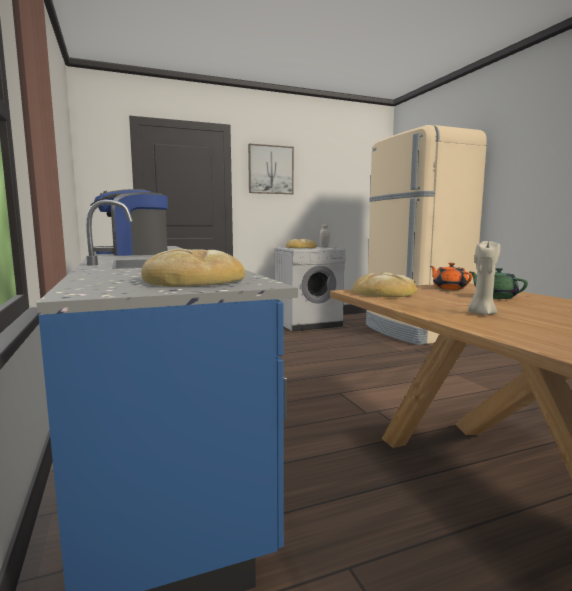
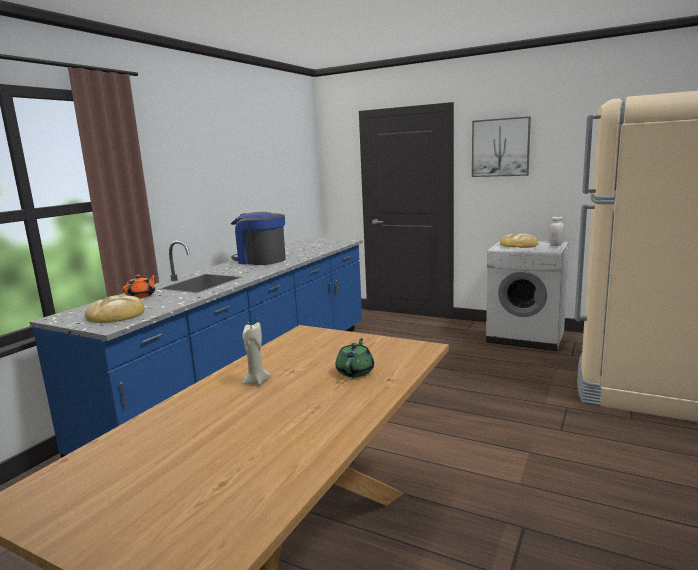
camera: 50 degrees right, 5 degrees up
bread [353,272,417,297] -> none
orange teapot [430,263,473,290] -> orange teapot moved to [123,274,156,298]

